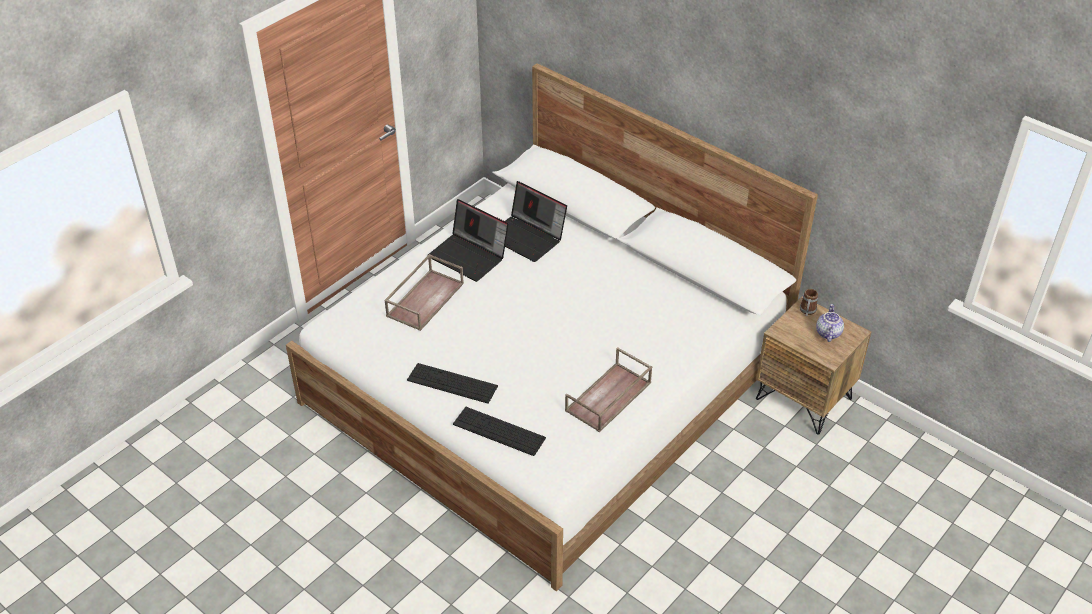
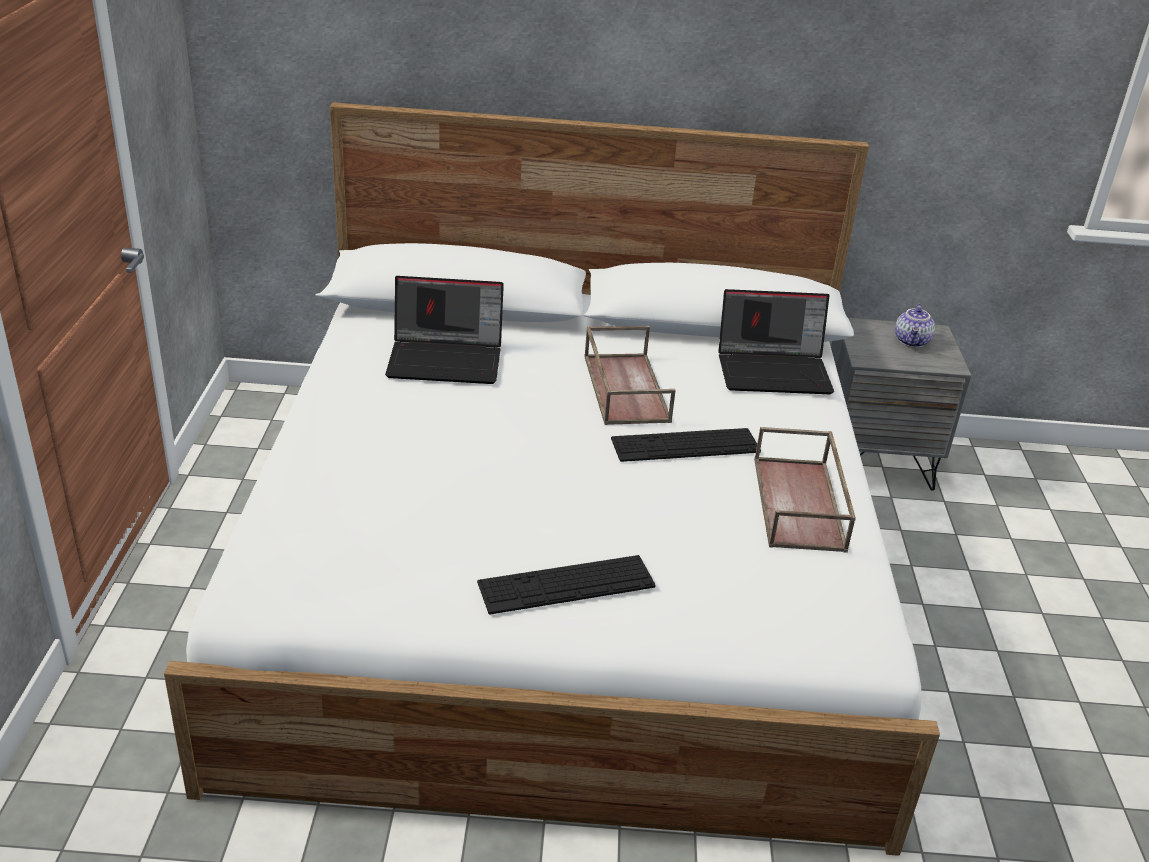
camera: 40 degrees left, 10 degrees down
brown tray [384,254,464,331] -> brown tray moved to [584,326,676,425]
laptop [427,199,509,282] -> laptop moved to [718,289,834,394]
keyboard [453,407,546,456] -> keyboard moved to [611,428,761,462]
brown nightstand [756,296,871,435] -> grey nightstand [831,318,971,491]
mug [800,289,818,316] -> none
teapot [816,304,844,342] -> teapot turned 135 degrees counterclockwise [895,304,935,348]

